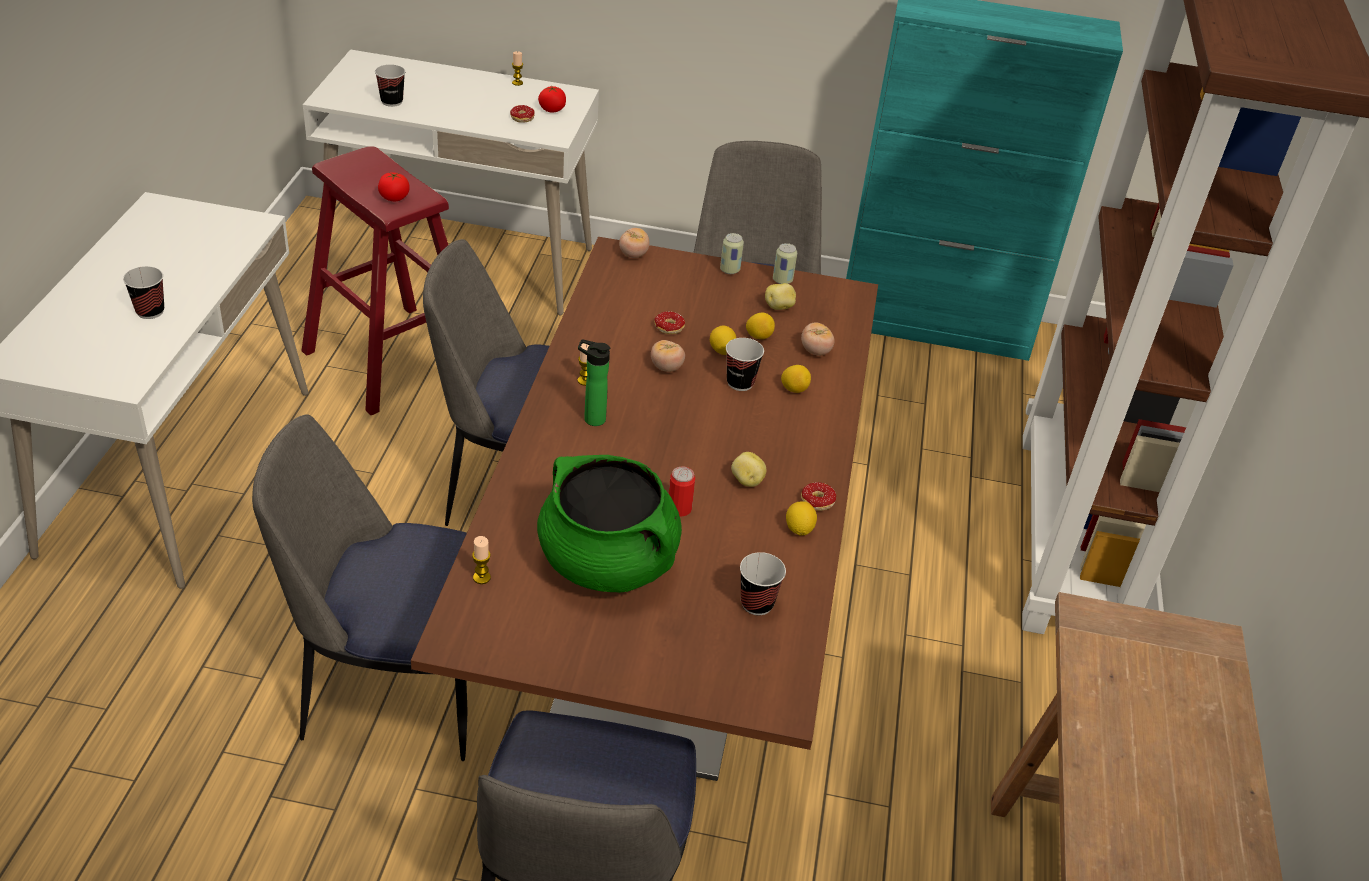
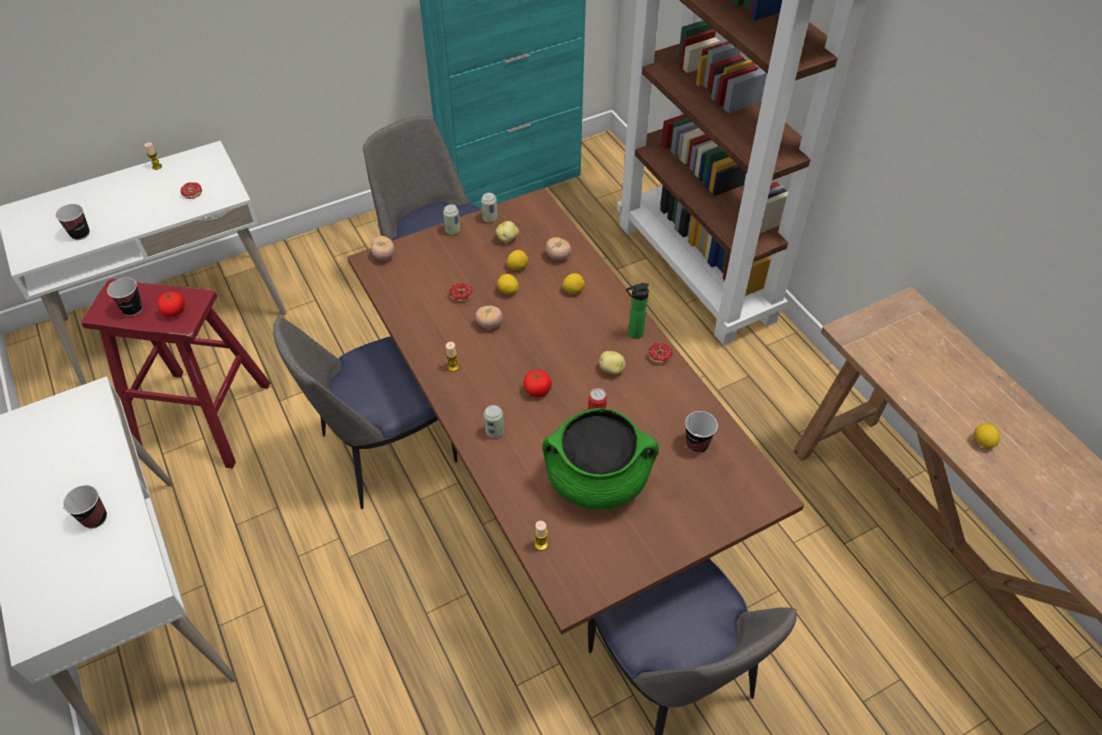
camera: 35 degrees left, 10 degrees up
chair [252,414,468,761] -> none
tomato [538,86,566,112] -> tomato moved to [523,370,552,398]
bottle [578,339,610,426] -> bottle moved to [626,283,649,339]
cup [726,338,764,391] -> cup moved to [107,277,143,316]
lemon [786,501,817,535] -> lemon moved to [974,423,1000,448]
none -> can [484,405,504,438]

